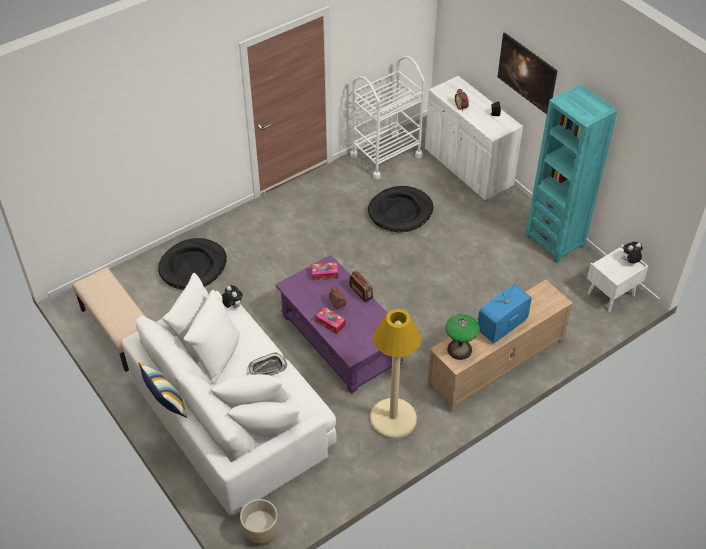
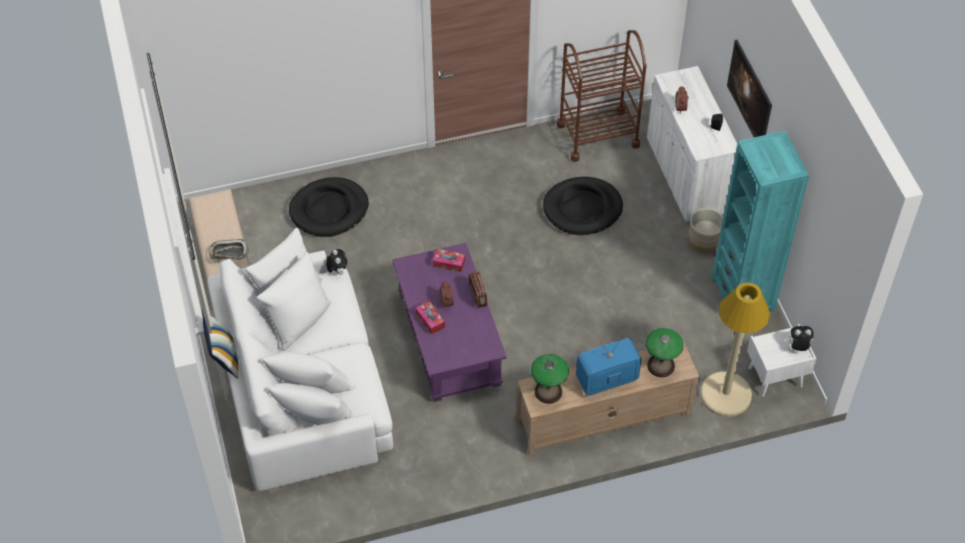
camera: 20 degrees right, 5 degrees up
beige planter [240,499,278,546] -> beige planter moved to [689,208,723,252]
tray [248,352,287,376] -> tray moved to [209,239,249,262]
white cart [350,56,425,180] -> brown cart [557,30,647,162]
beige floor lamp [370,309,421,439] -> beige floor lamp moved to [700,282,770,417]
none -> table lamp [646,328,683,377]

